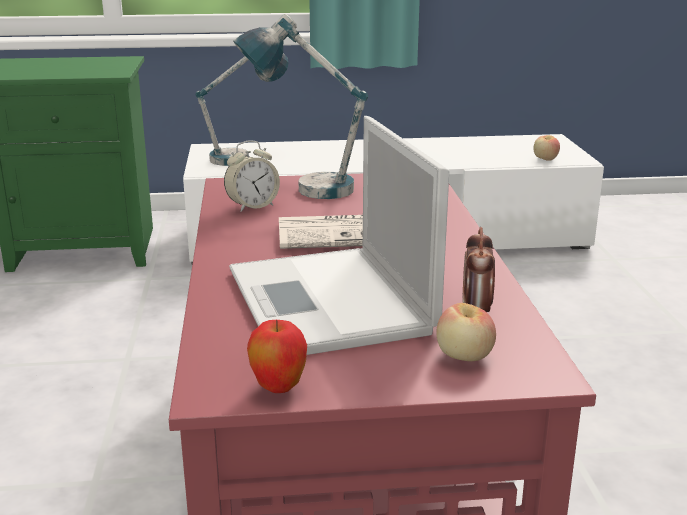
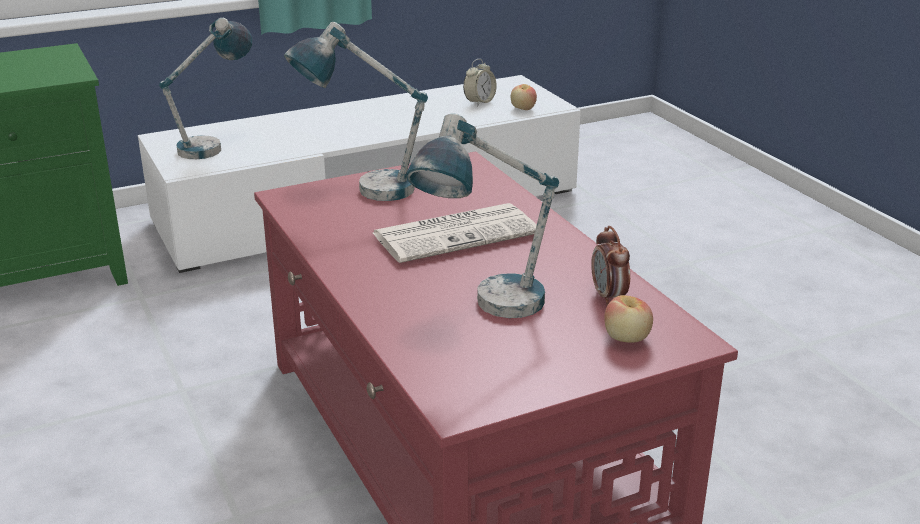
camera: 20 degrees left, 5 degrees up
alarm clock [224,140,280,212] -> alarm clock moved to [463,59,497,106]
laptop [229,116,449,355] -> table lamp [406,113,559,318]
apple [247,320,307,393] -> none

